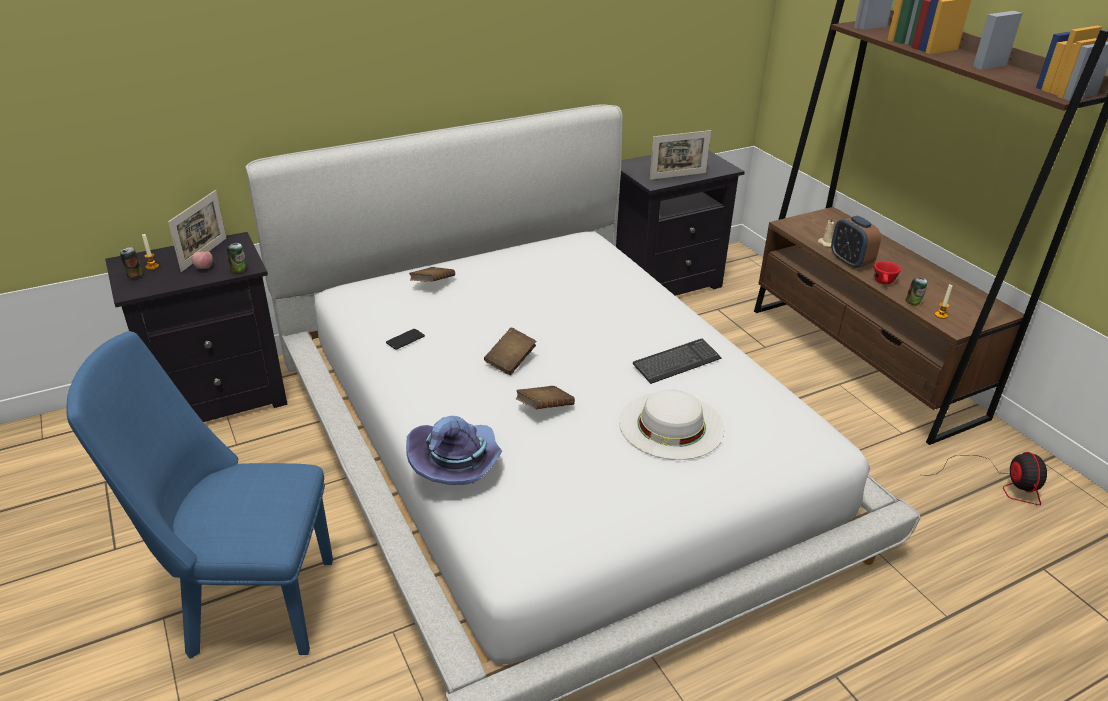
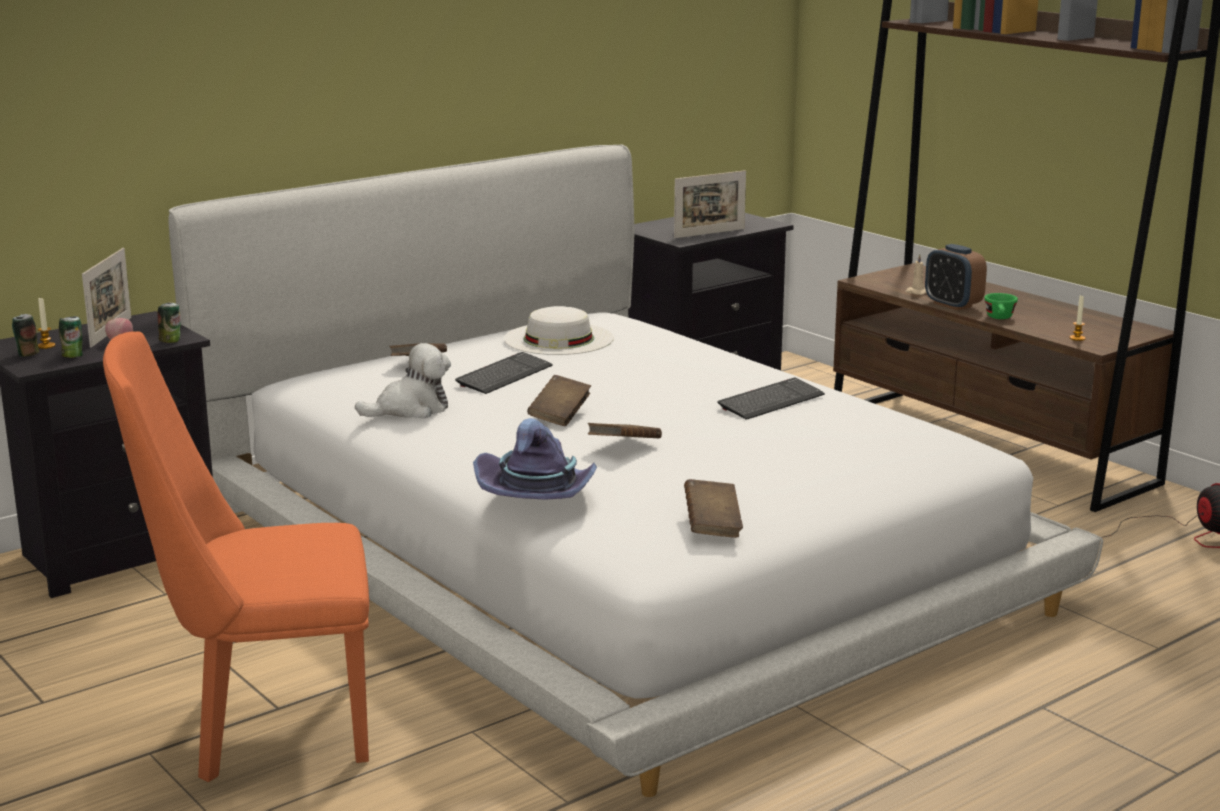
camera: 10 degrees left, 15 degrees down
blue chair [66,331,333,659] -> orange chair [103,331,369,782]
phone [386,329,425,349] -> plush toy [355,343,451,419]
white hat [619,390,725,460] -> white hat moved to [504,306,614,355]
red cup [874,261,901,284] -> green cup [984,293,1018,319]
can [906,277,928,306] -> can moved to [59,316,83,358]
none -> keyboard [455,352,553,394]
none -> brown book [684,479,743,538]

